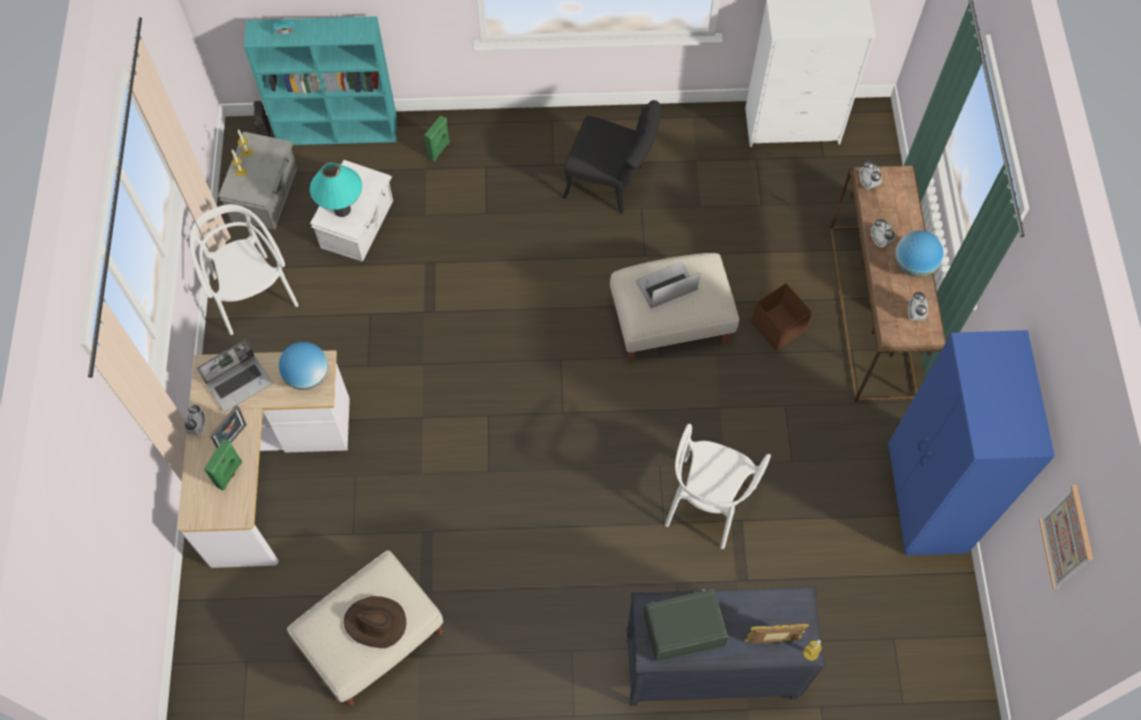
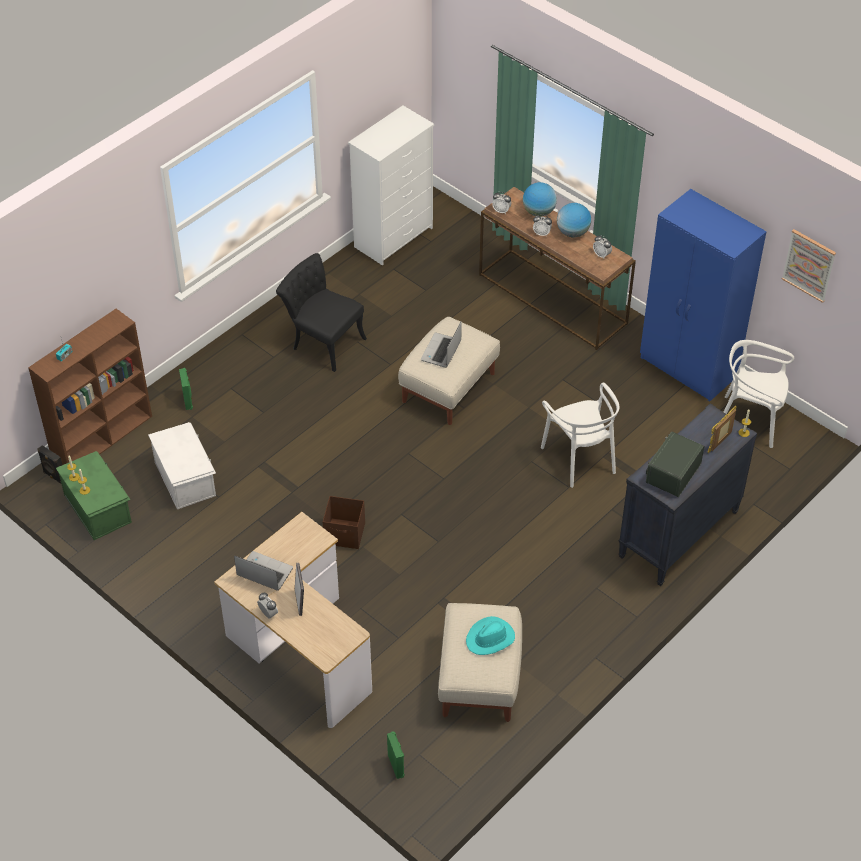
camera: 45 degrees left, 15 degrees down
white chair [190,204,299,335] -> white chair moved to [724,340,794,448]
laptop [197,339,272,412] -> laptop turned 75 degrees counterclockwise [234,551,293,591]
green speaker [204,439,242,490] -> green speaker moved to [387,731,405,779]
grey storage box [218,132,297,230] -> green storage box [56,451,132,540]
turquoise bookcase [244,16,397,145] -> brown bookcase [28,309,152,465]
globe [279,342,328,390] -> globe moved to [523,182,557,217]
turquoise table lamp [310,162,362,217] -> none
brown hat [344,596,406,648] -> turquoise hat [466,616,515,655]
black chair [563,100,661,213] -> black chair turned 120 degrees counterclockwise [276,253,367,372]
brown storage box [751,283,812,351] -> brown storage box moved to [323,496,365,549]

